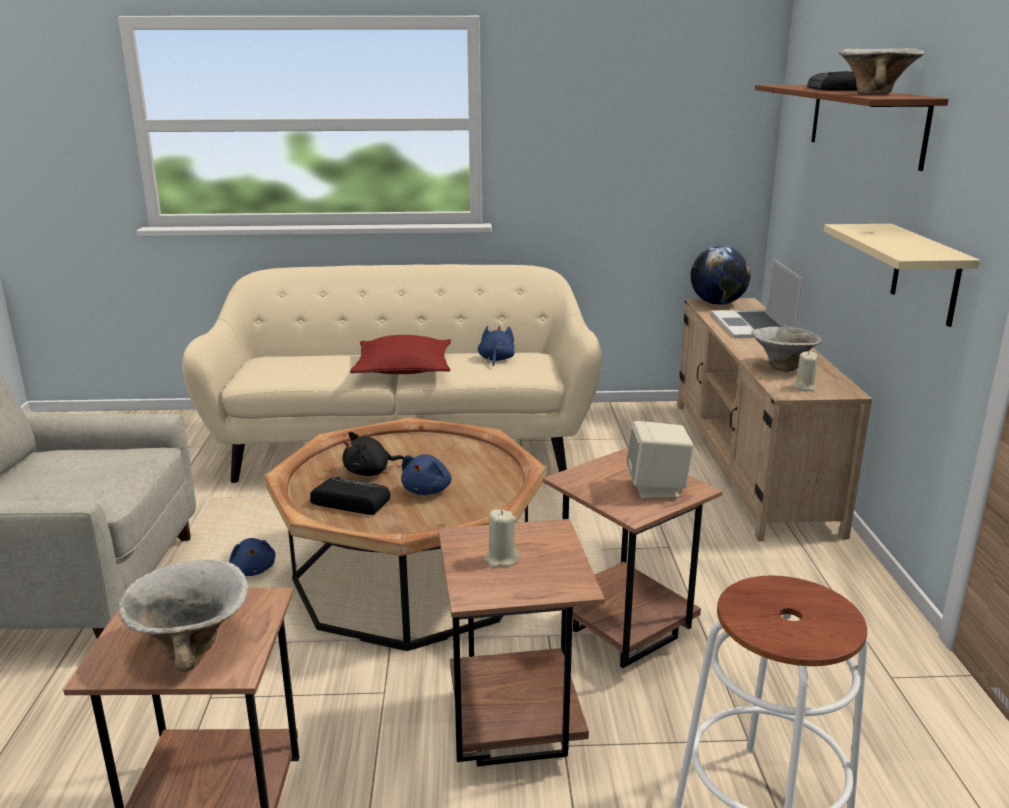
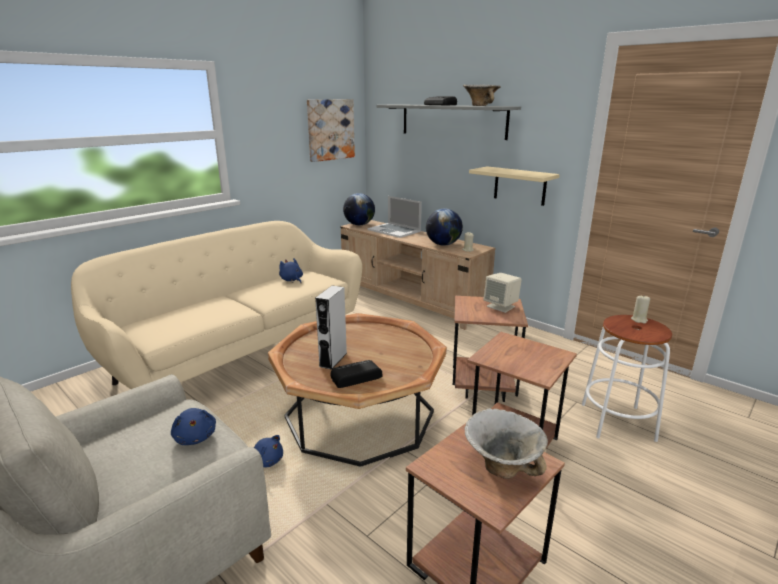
camera: 45 degrees left, 0 degrees up
black plush toy [342,432,404,476] -> grey speaker [315,285,347,370]
red pillow [350,335,451,374] -> none
blue plush toy [401,454,452,495] -> blue plush toy moved to [171,408,216,445]
beige candle [485,509,519,568] -> beige candle moved to [631,295,650,324]
bowl [751,327,822,372] -> globe [426,208,463,246]
brown shelf [755,85,949,171] -> grey shelf [377,104,521,140]
none -> picture [307,99,355,162]

